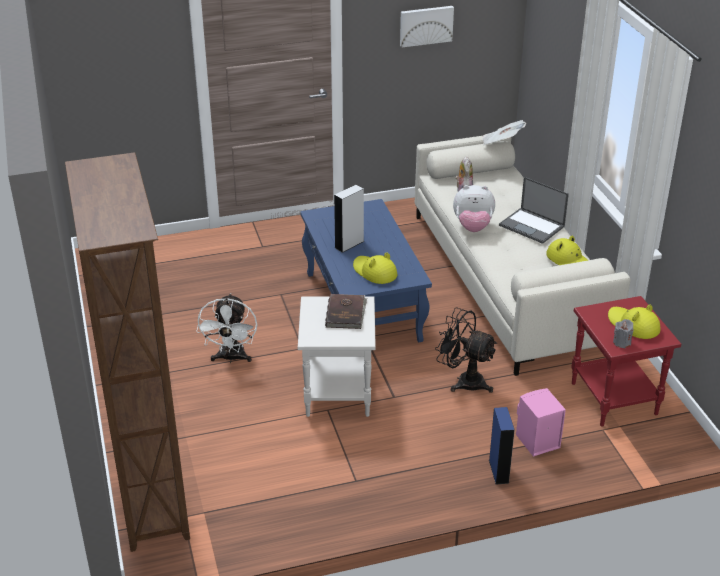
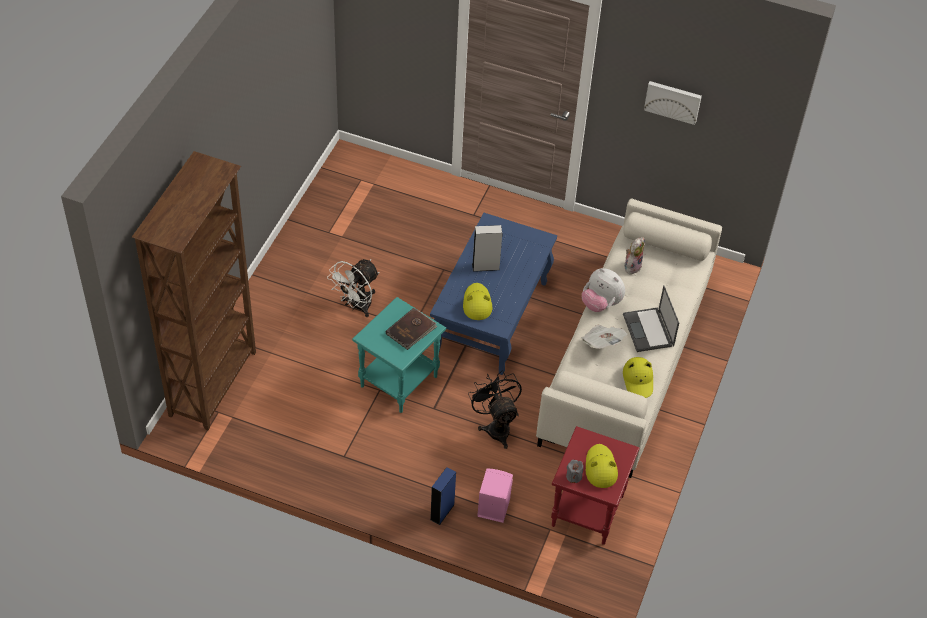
camera: 35 degrees right, 15 degrees up
white side table [298,296,376,417] -> turquoise side table [352,297,446,413]
newspaper [482,120,526,145] -> newspaper moved to [581,325,627,349]

